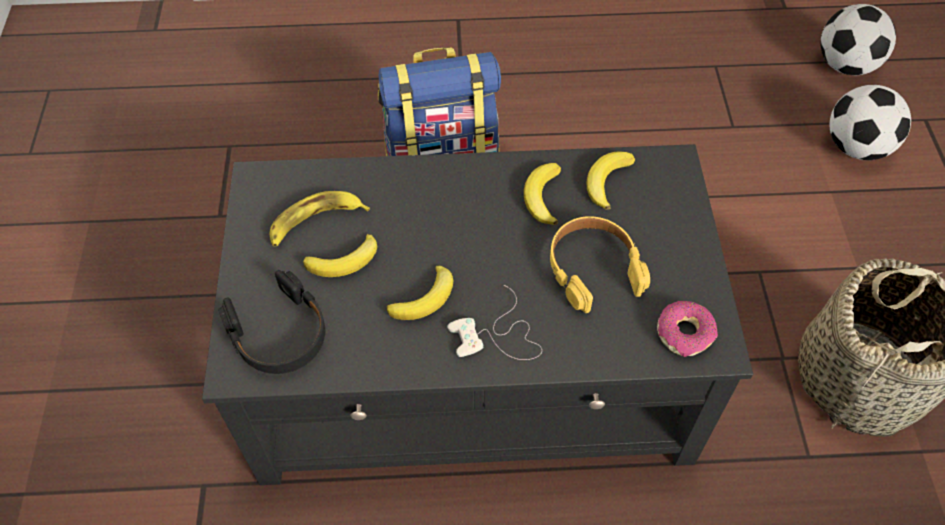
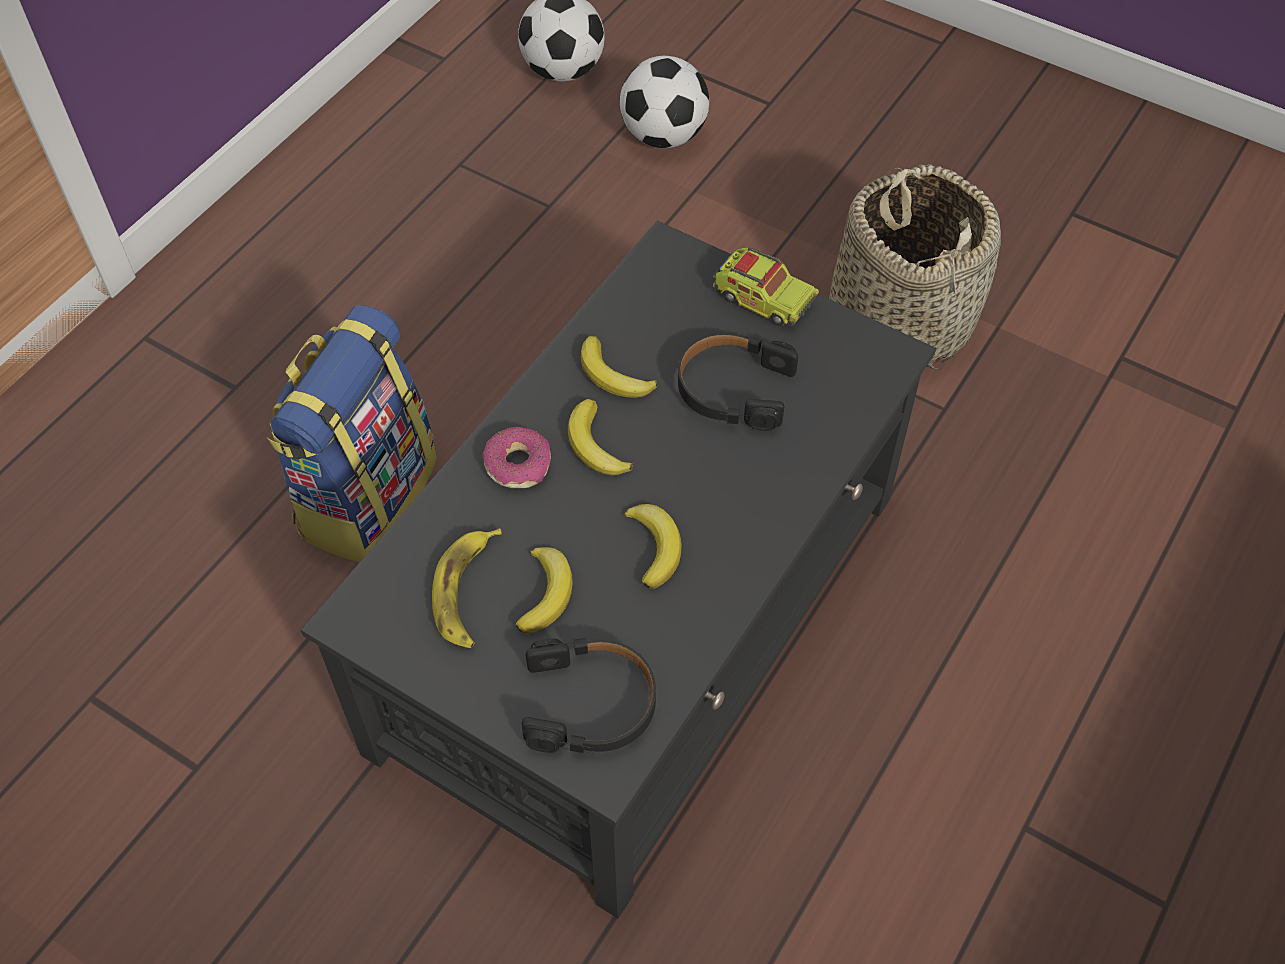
camera: 55 degrees left, 0 degrees up
white game controller [447,285,542,360] -> none
yellow headphones [550,216,650,313] -> black headphones [678,333,798,431]
banana [586,152,635,210] -> banana moved to [568,399,633,475]
donut [657,301,718,357] -> donut moved to [483,427,551,488]
none -> toy truck [713,248,819,326]

